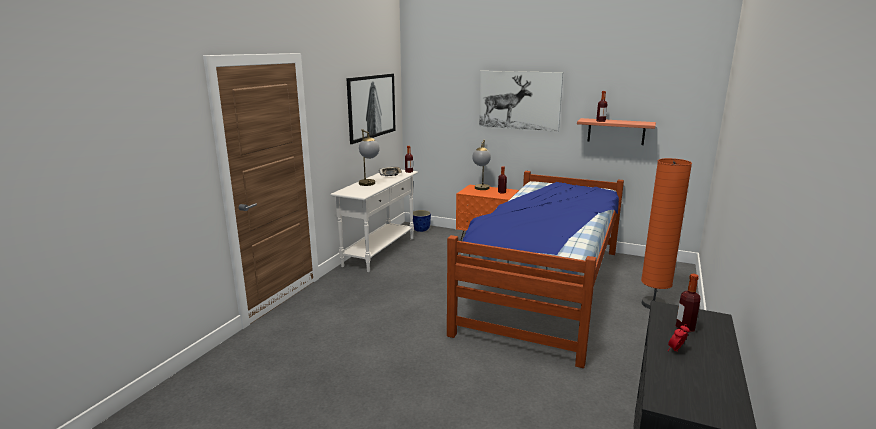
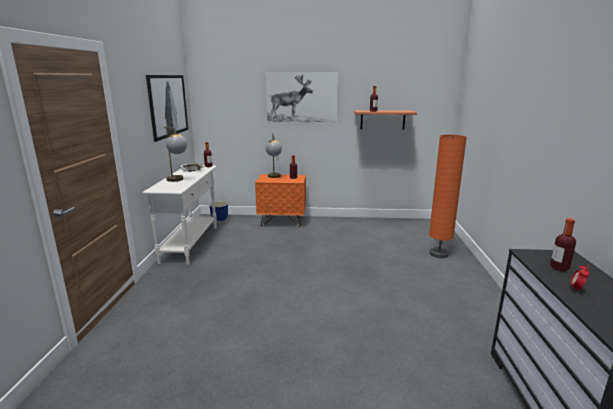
camera: 20 degrees left, 0 degrees up
bed [447,171,624,368] -> none

